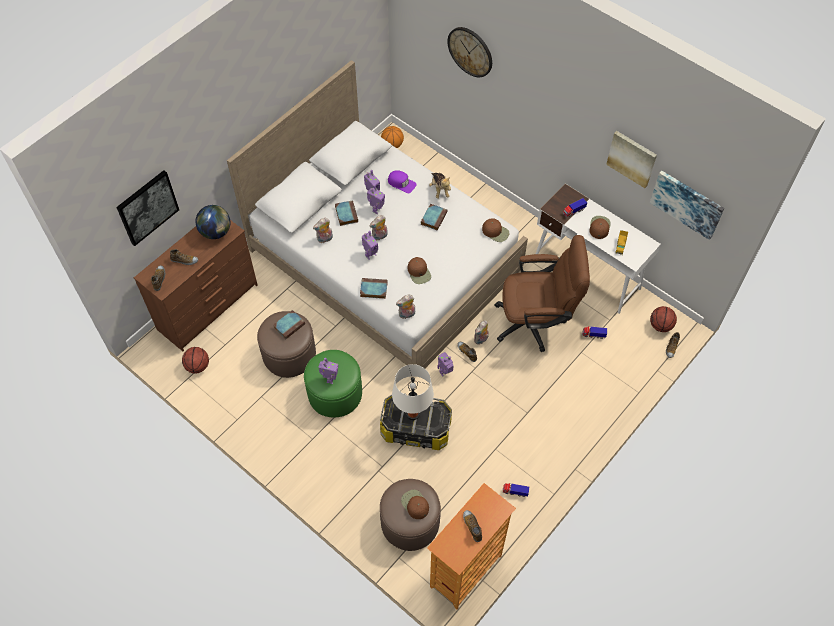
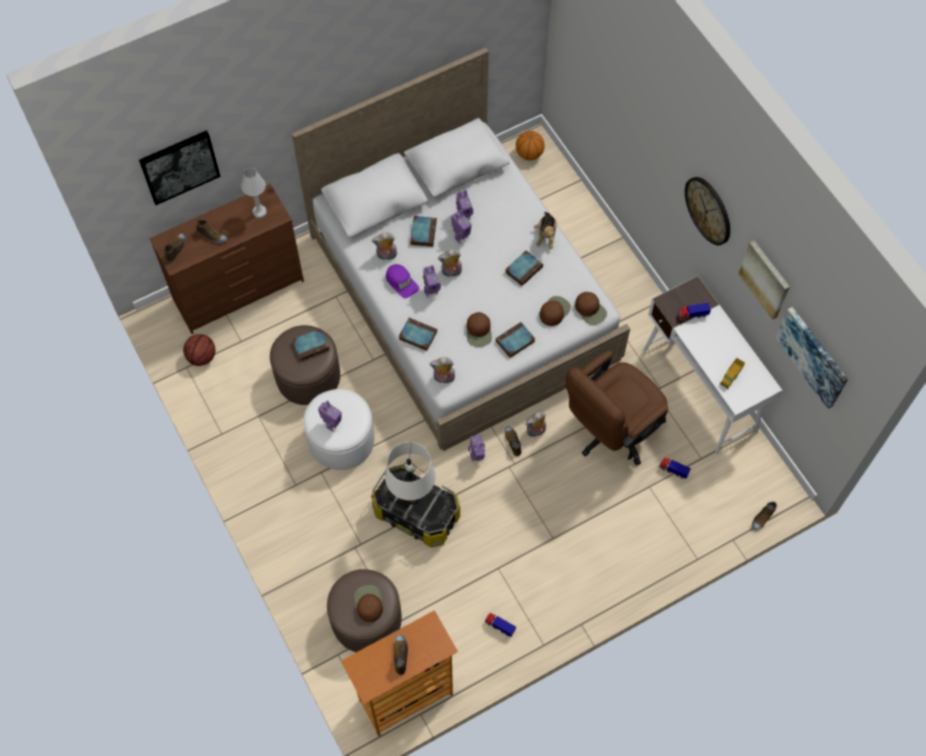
camera: 20 degrees right, 5 degrees up
globe [196,205,231,239] -> white table lamp [241,168,267,218]
green ottoman [304,350,362,417] -> white ottoman [303,389,374,470]
purple cap [388,170,417,193] -> purple cap moved to [386,264,419,299]
wall clock [447,27,492,77] -> wall clock moved to [685,177,730,245]
brown office chair [494,235,590,352] -> brown office chair turned 120 degrees clockwise [565,351,668,466]
brown cap [589,216,611,239] -> brown cap moved to [540,296,571,326]
basketball [650,306,677,332] -> none
none -> book [496,322,535,358]

